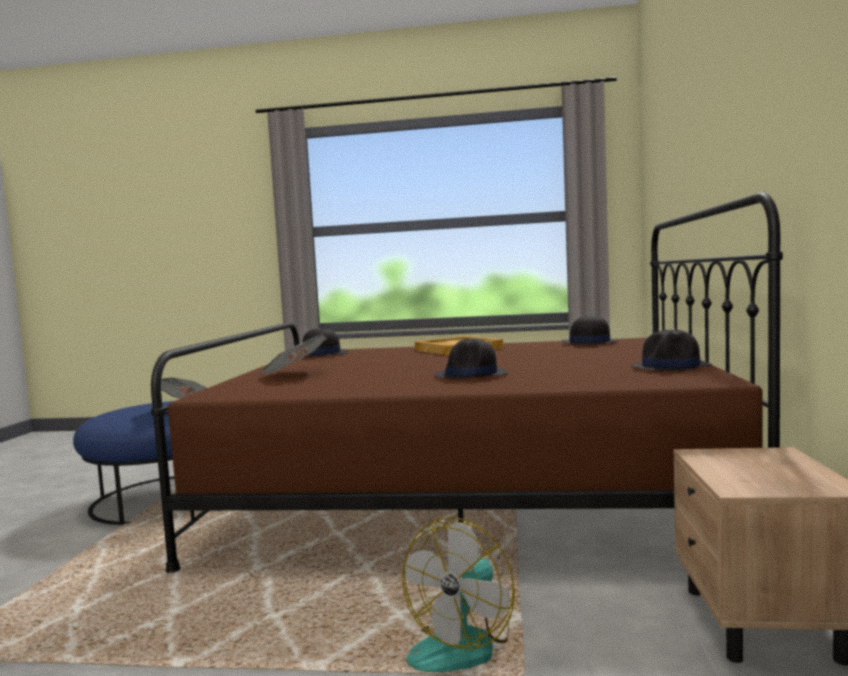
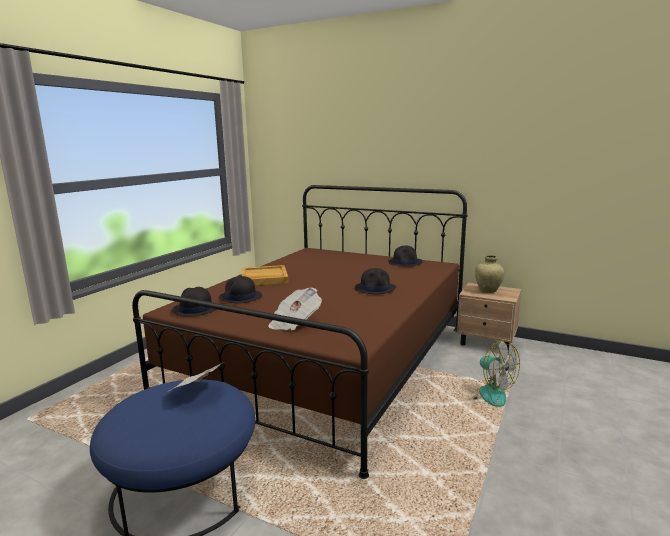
camera: 70 degrees left, 10 degrees up
black hat [562,316,618,345] -> black hat moved to [219,276,262,303]
none -> beige vase [475,255,505,293]

